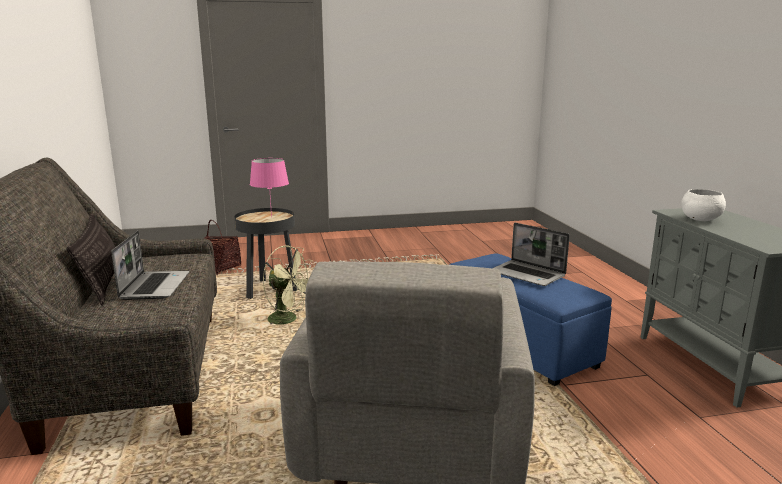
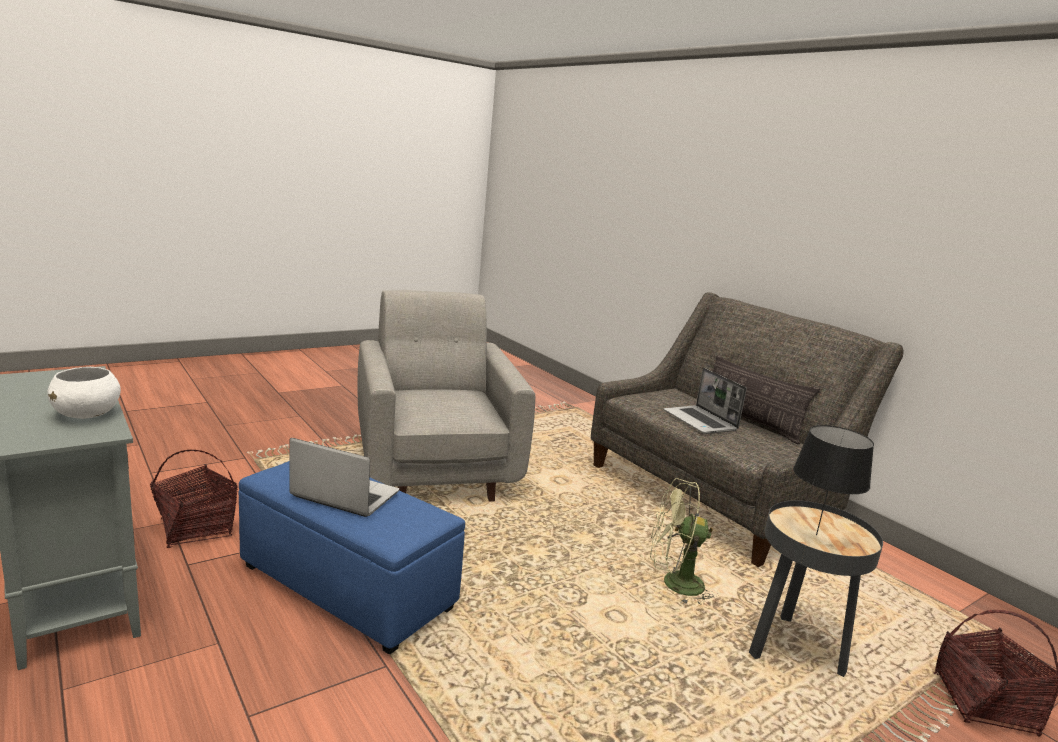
camera: 155 degrees right, 0 degrees up
pink table lamp [250,158,289,218] -> black table lamp [793,425,874,535]
none -> basket [150,450,238,548]

